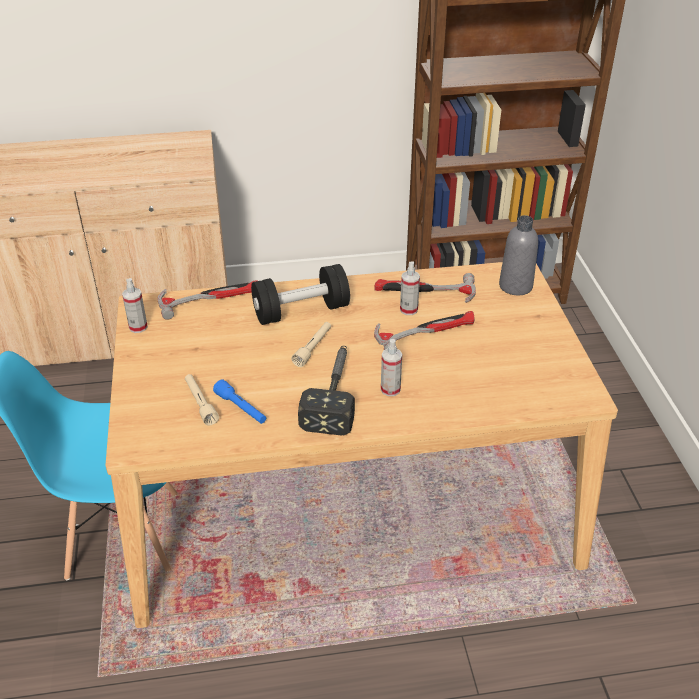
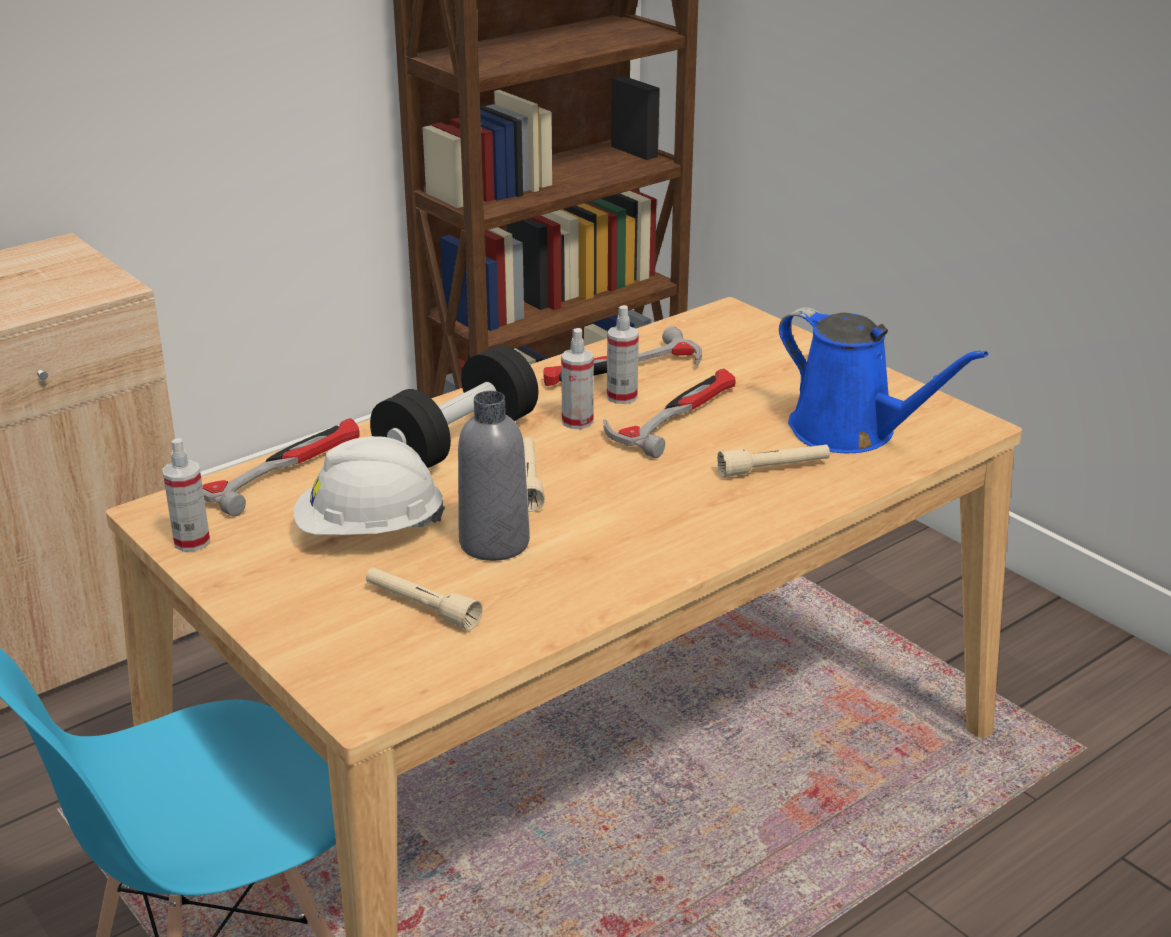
camera: 30 degrees left, 10 degrees down
blue flashlight [213,379,266,424] -> none
hammer [298,346,355,436] -> none
spray bottle [381,339,402,396] -> spray bottle moved to [561,328,594,429]
grey bottle [499,215,538,295] -> grey bottle moved to [458,391,530,561]
none -> white hard hat [294,436,445,535]
none -> beige flashlight [717,444,830,478]
none -> blue watering can [779,307,988,453]

